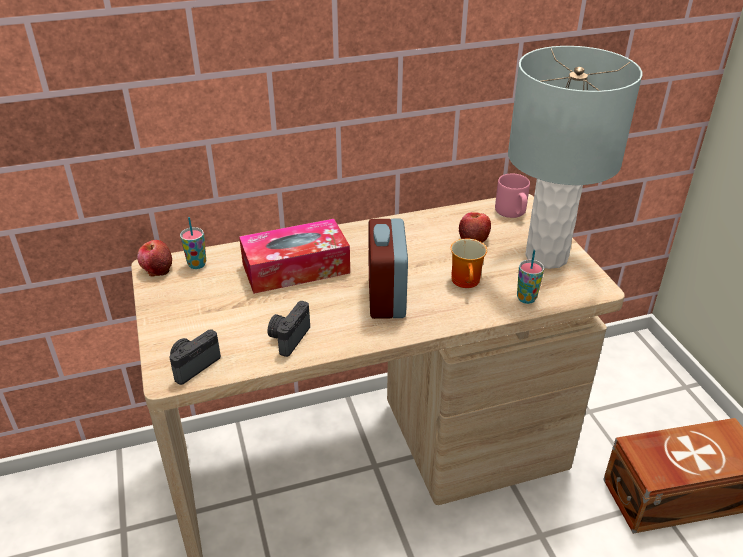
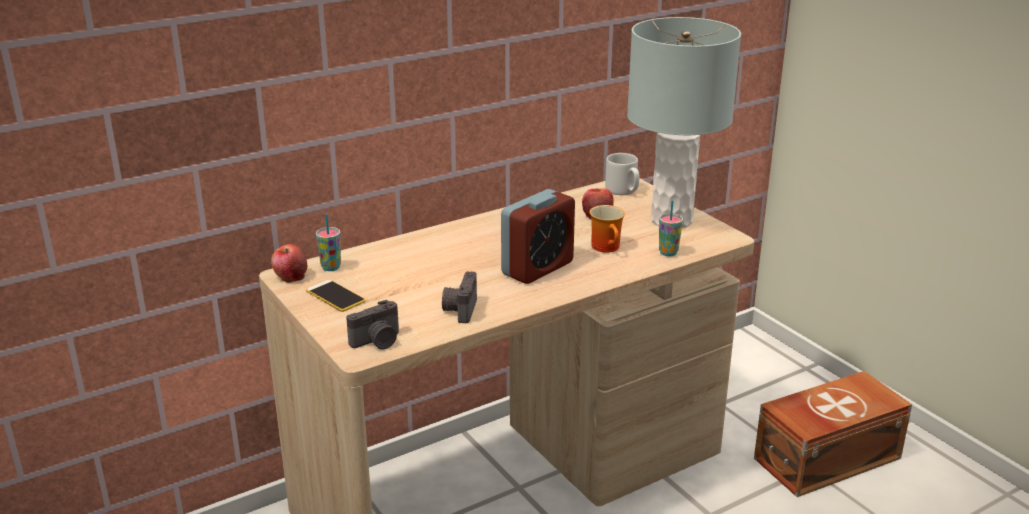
camera: 15 degrees left, 10 degrees down
camera [169,329,221,385] -> camera turned 150 degrees counterclockwise [346,300,399,349]
tissue box [239,219,350,294] -> none
alarm clock [369,219,408,319] -> alarm clock turned 120 degrees counterclockwise [501,189,575,284]
pink mug [495,173,530,218] -> grey mug [605,153,639,195]
none -> phone [306,280,365,312]

